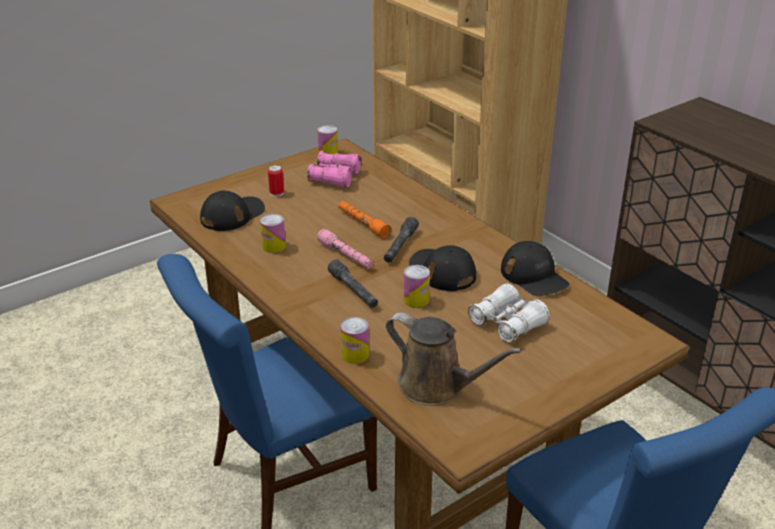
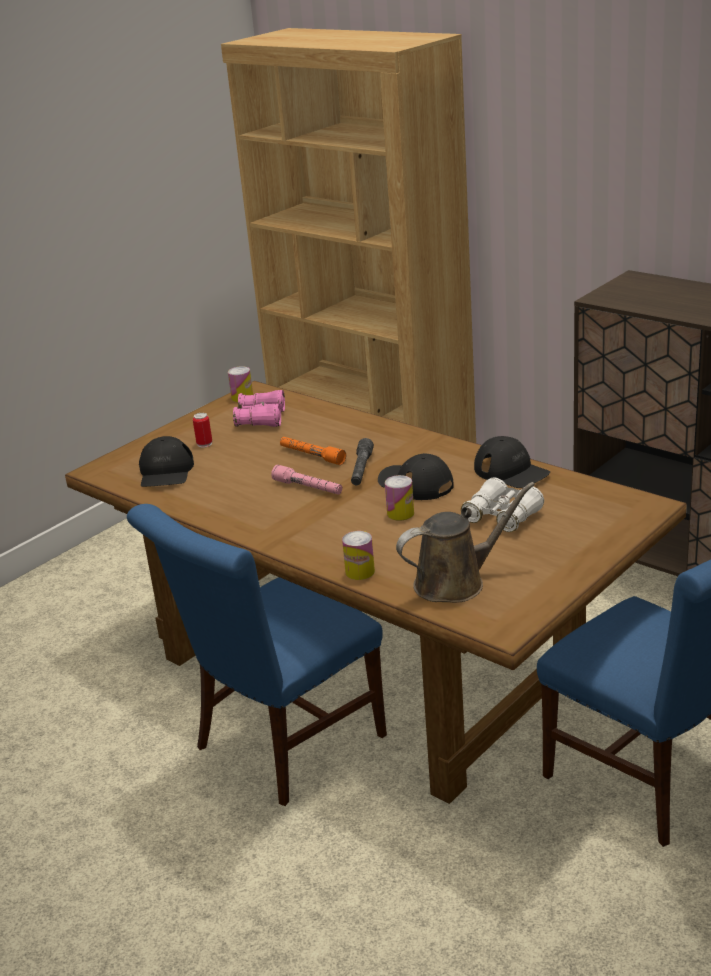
camera: 10 degrees left, 5 degrees down
black cap [200,190,265,231] -> black cap turned 150 degrees clockwise [139,436,194,487]
can [260,214,286,253] -> none
grey flashlight [328,259,378,308] -> none
brown watering can [386,313,522,406] -> brown watering can turned 45 degrees counterclockwise [396,482,535,603]

